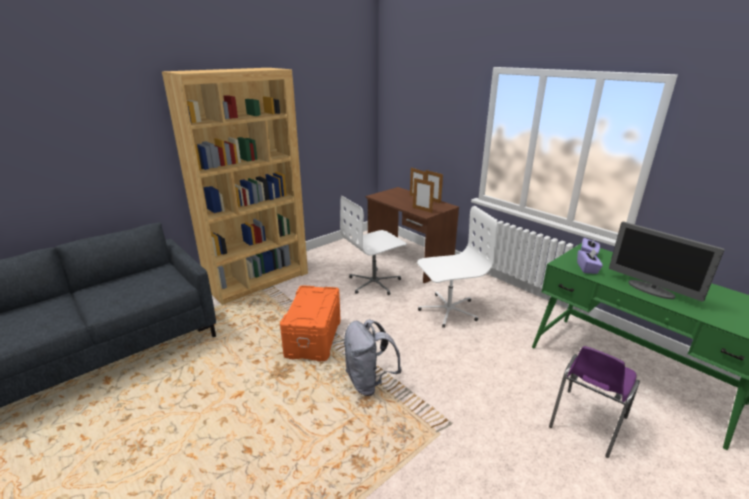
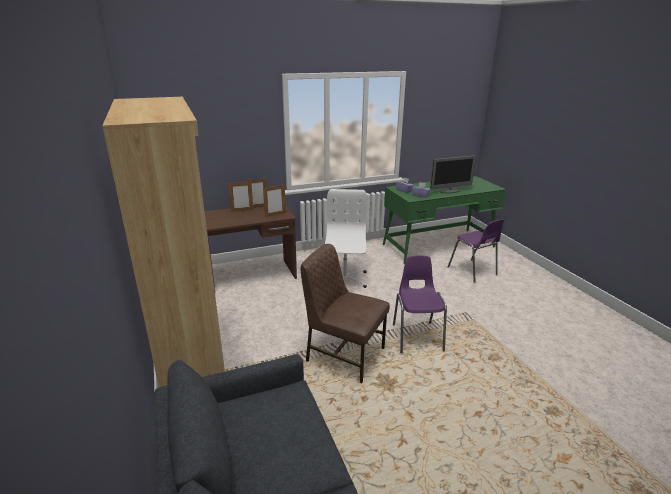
camera: 70 degrees left, 0 degrees up
orange storage box [280,285,341,362] -> brown chair [300,244,390,383]
white office chair [340,196,407,295] -> none
grey backpack [344,319,402,396] -> purple chair [393,255,447,353]

